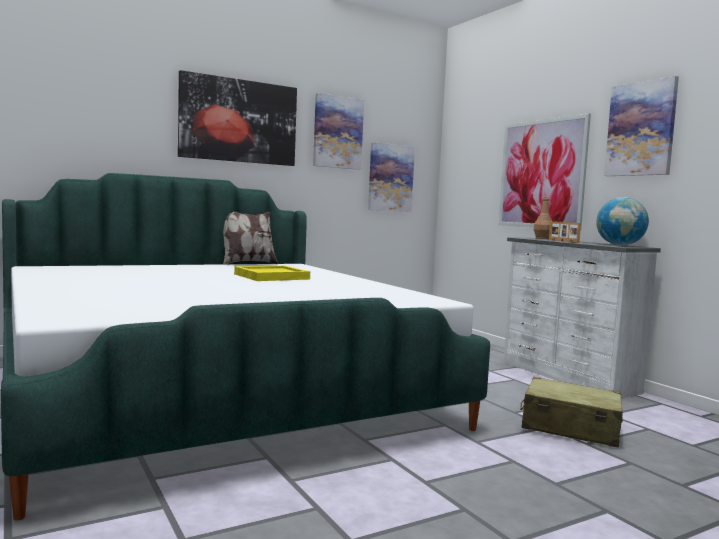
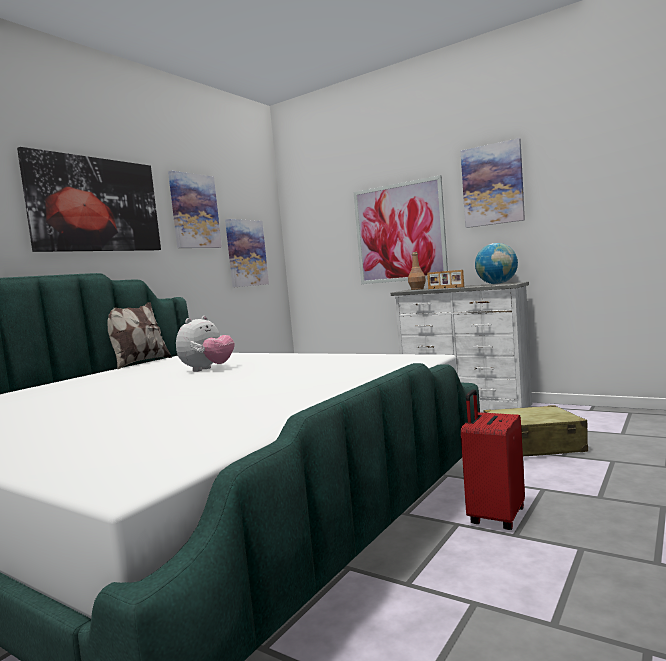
camera: 25 degrees left, 0 degrees up
yellow tray [234,266,310,281] -> plush toy [176,316,234,372]
none -> red suitcase [461,389,525,530]

